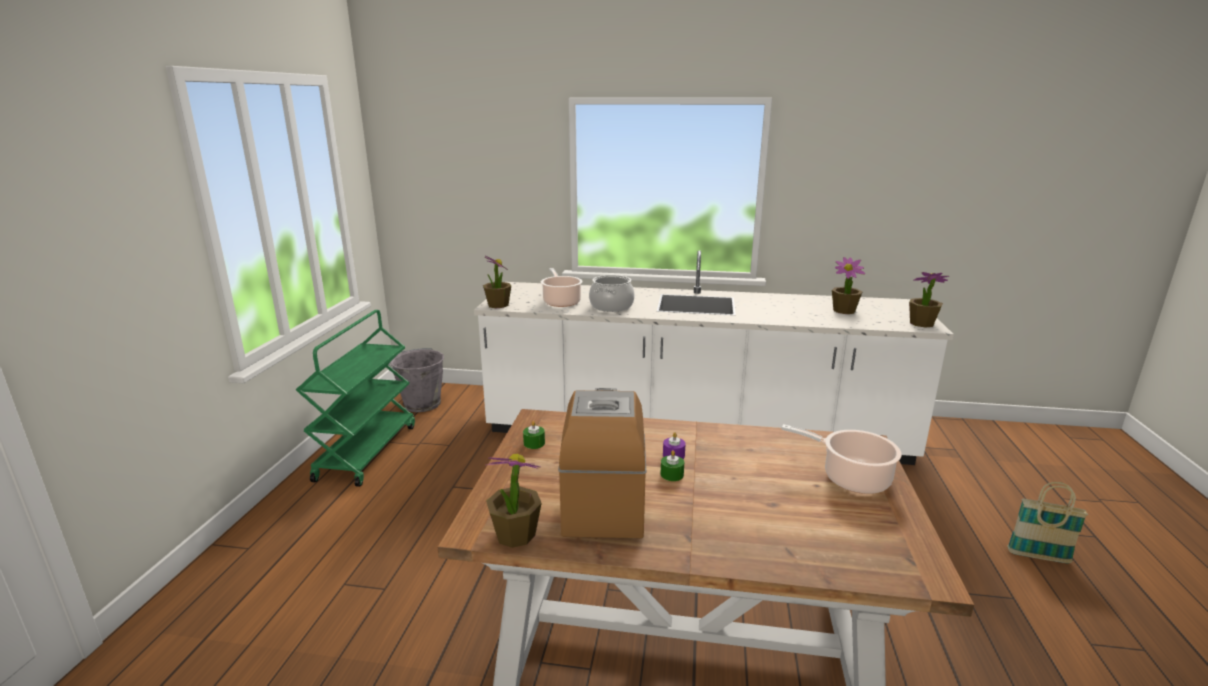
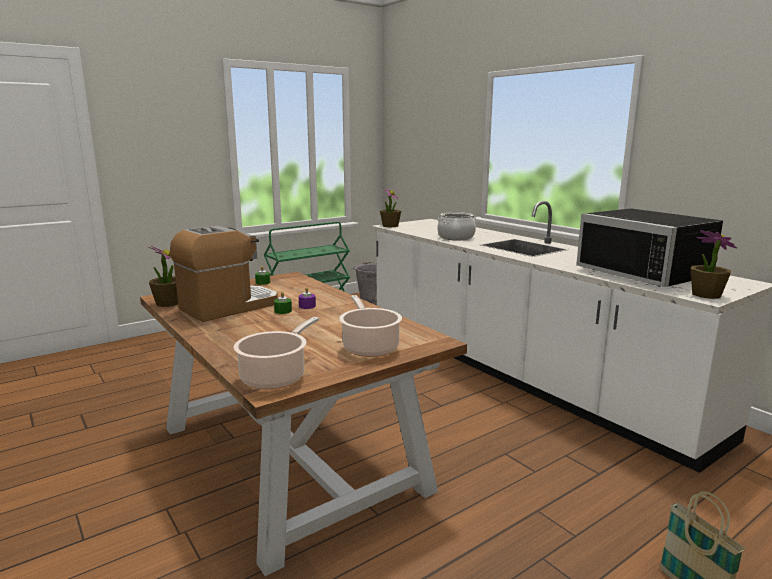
camera: 45 degrees right, 5 degrees down
cooking pot [541,268,582,307] -> cooking pot moved to [233,317,319,389]
potted plant [832,257,865,314] -> black microwave [576,208,723,287]

